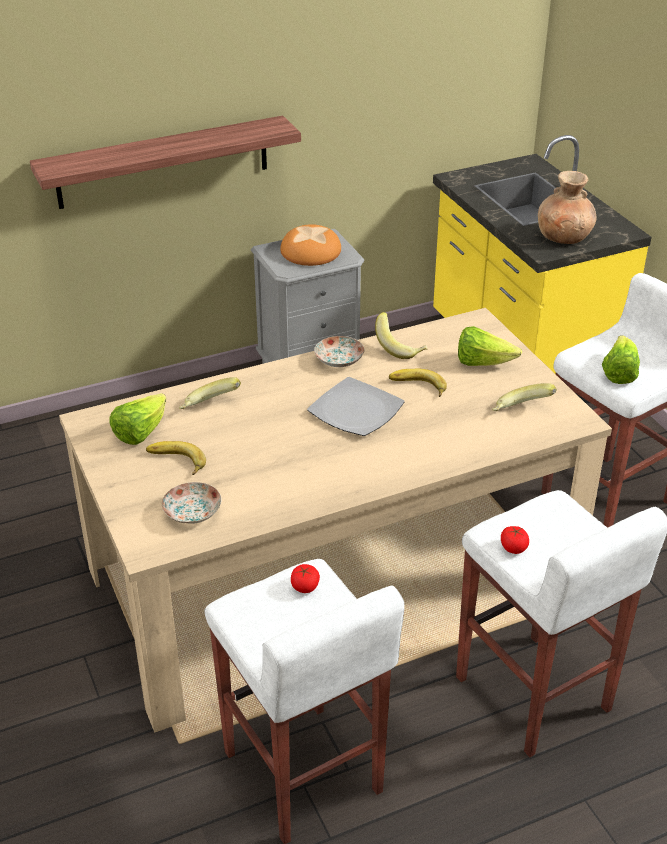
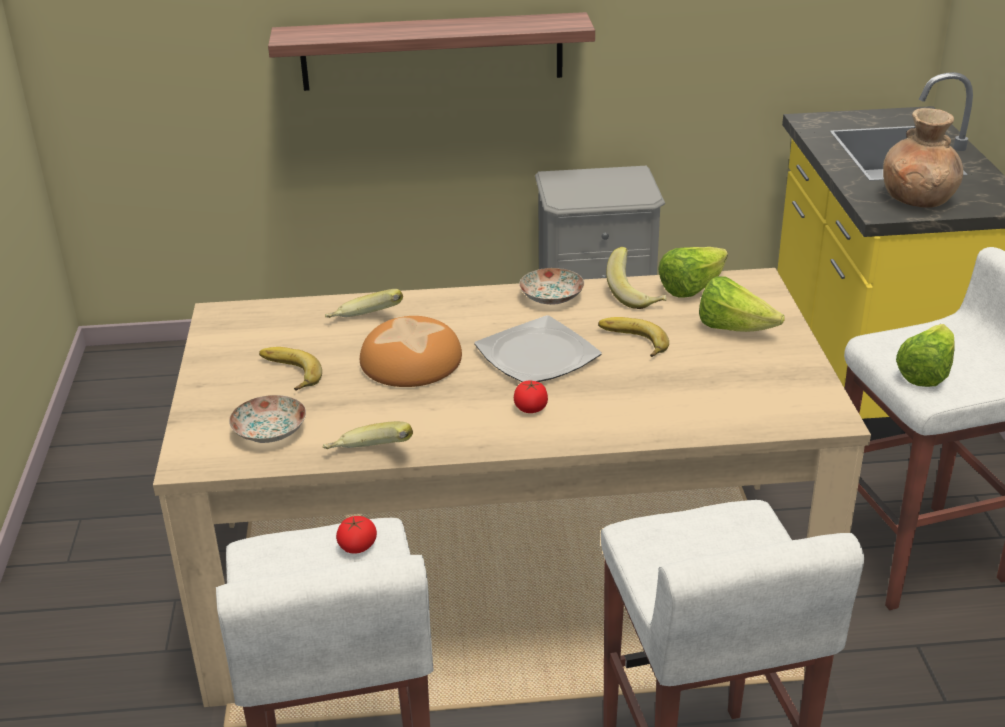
camera: 20 degrees right, 5 degrees down
lettuce [109,393,166,445] -> lettuce moved to [658,247,728,297]
bread [280,224,341,266] -> bread moved to [360,316,462,387]
banana [492,383,557,411] -> banana moved to [323,421,413,449]
tomato [501,526,529,554] -> tomato moved to [514,381,548,413]

